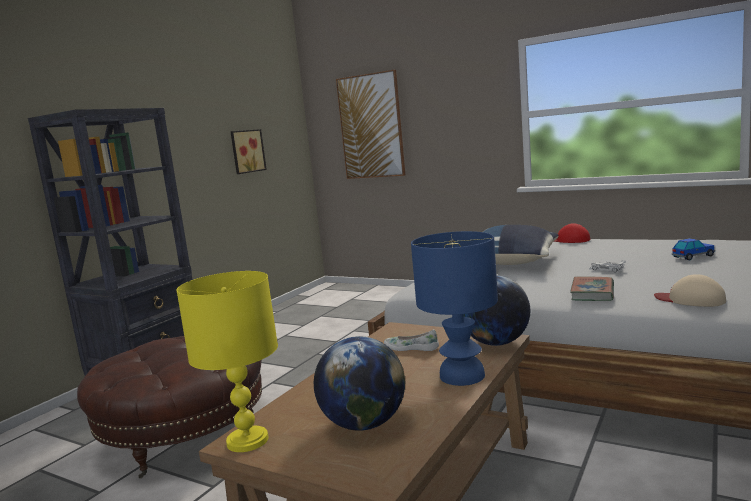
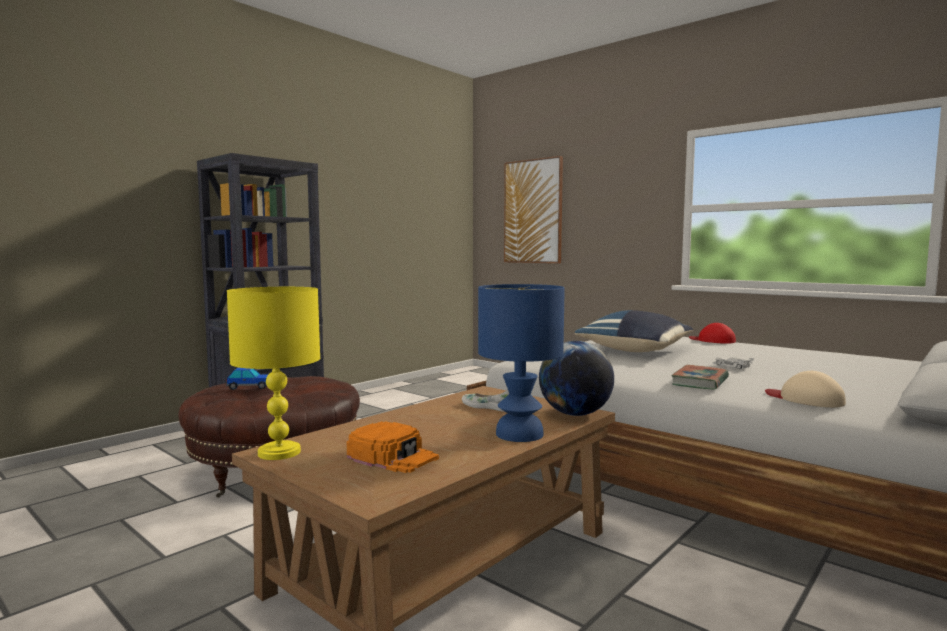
camera: 10 degrees right, 5 degrees down
picture [231,129,267,174] -> none
globe [314,336,405,431] -> orange cap [347,421,439,473]
toy car [672,238,715,260] -> toy car moved to [226,368,269,390]

